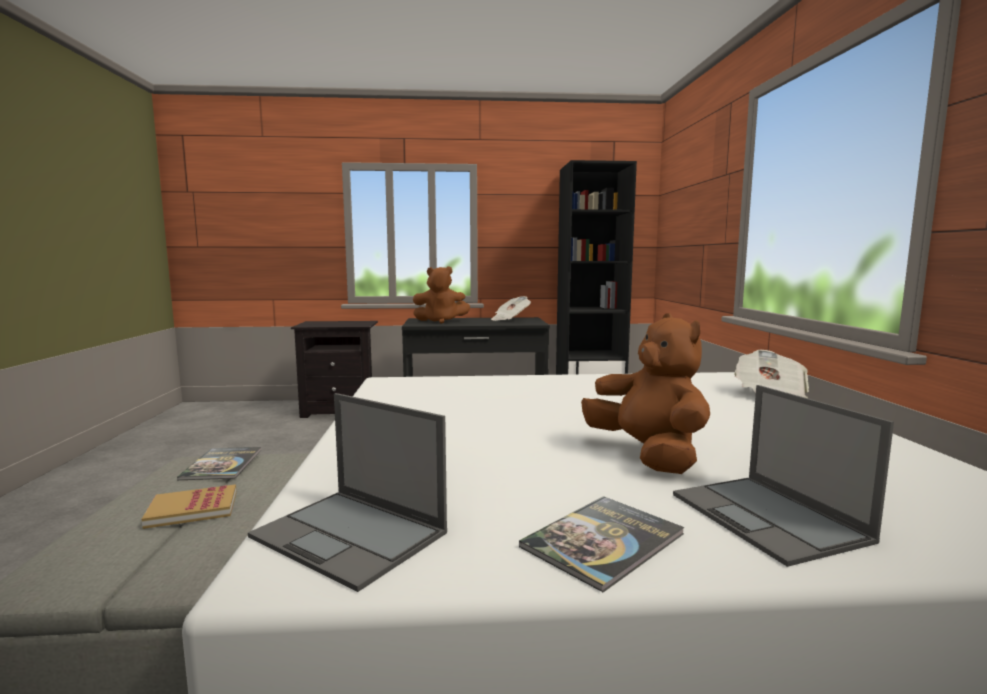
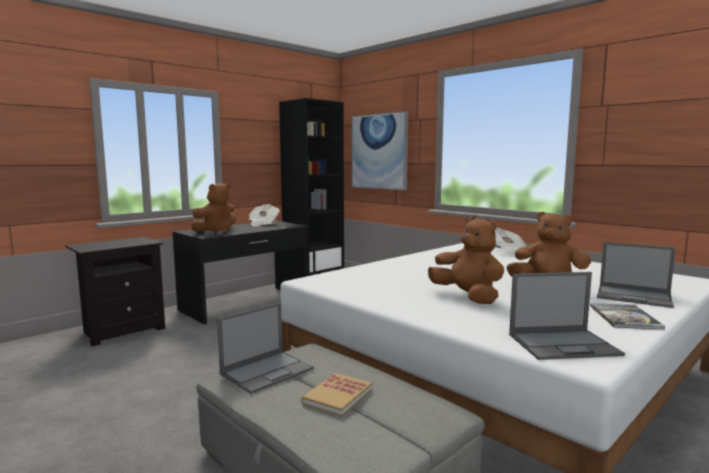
camera: 40 degrees left, 0 degrees up
book [177,447,261,480] -> laptop [217,302,314,394]
none -> picture [352,111,408,190]
none -> brown plush toy [428,216,504,304]

